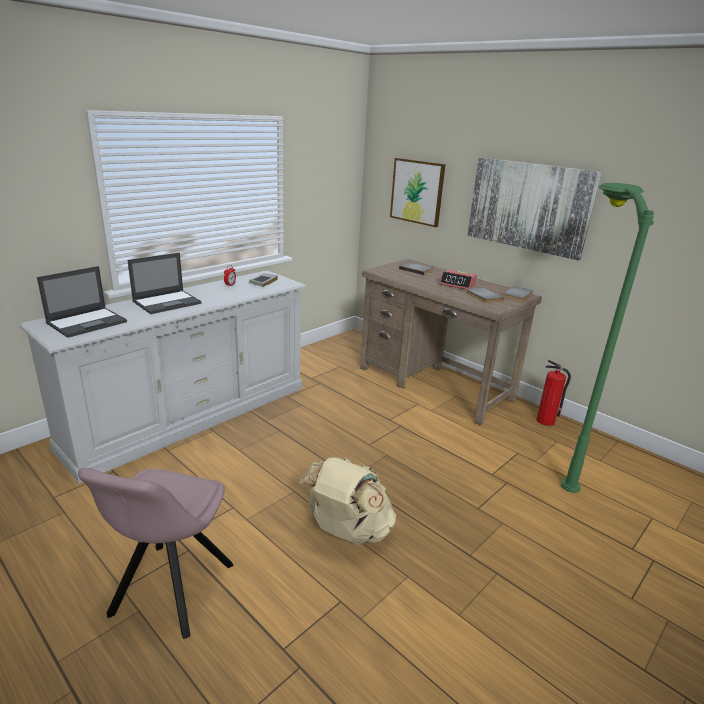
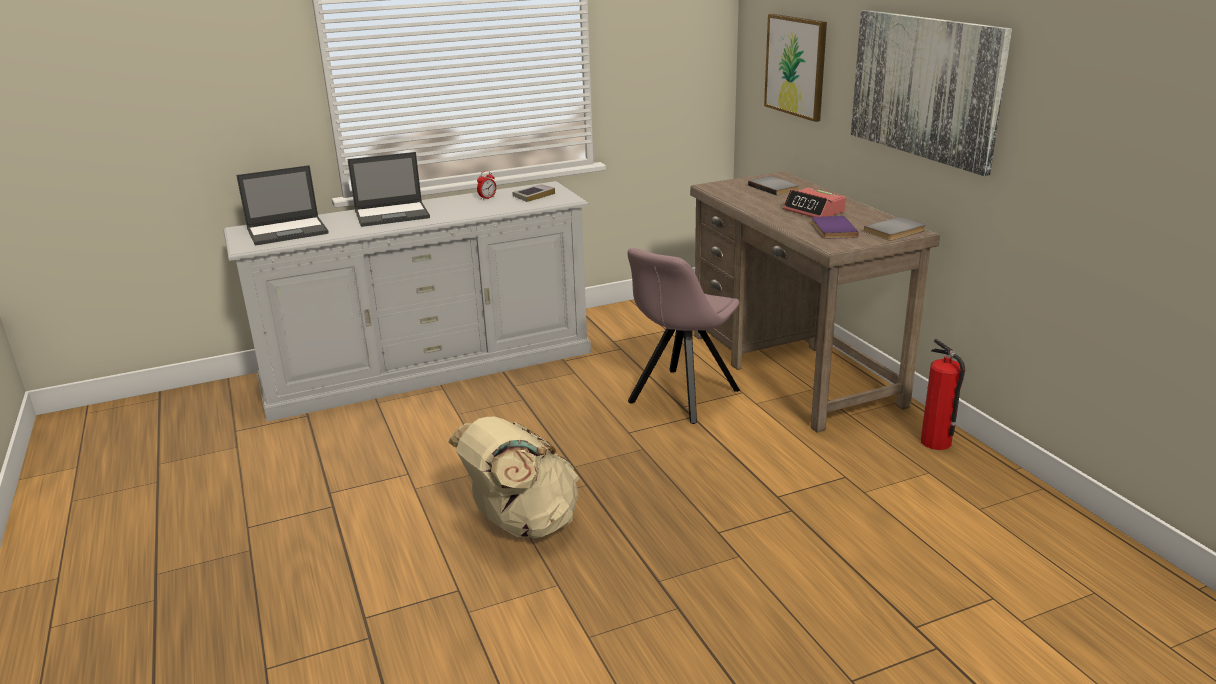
camera: 25 degrees right, 0 degrees up
pink chair [78,468,234,639] -> pink chair moved to [627,248,740,424]
grey book [466,287,504,303] -> purple book [811,216,859,239]
green floor lamp [561,183,654,493] -> none

